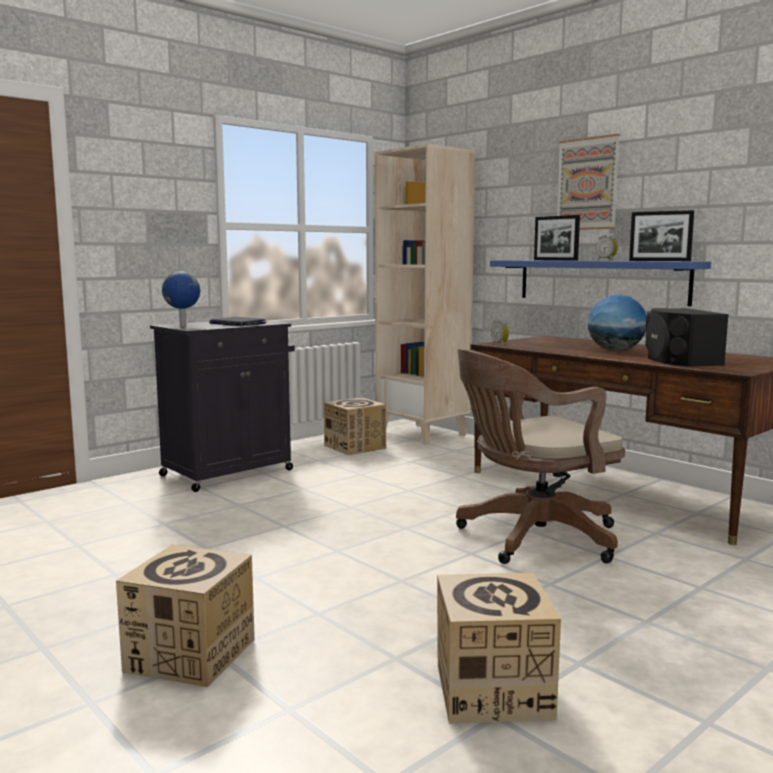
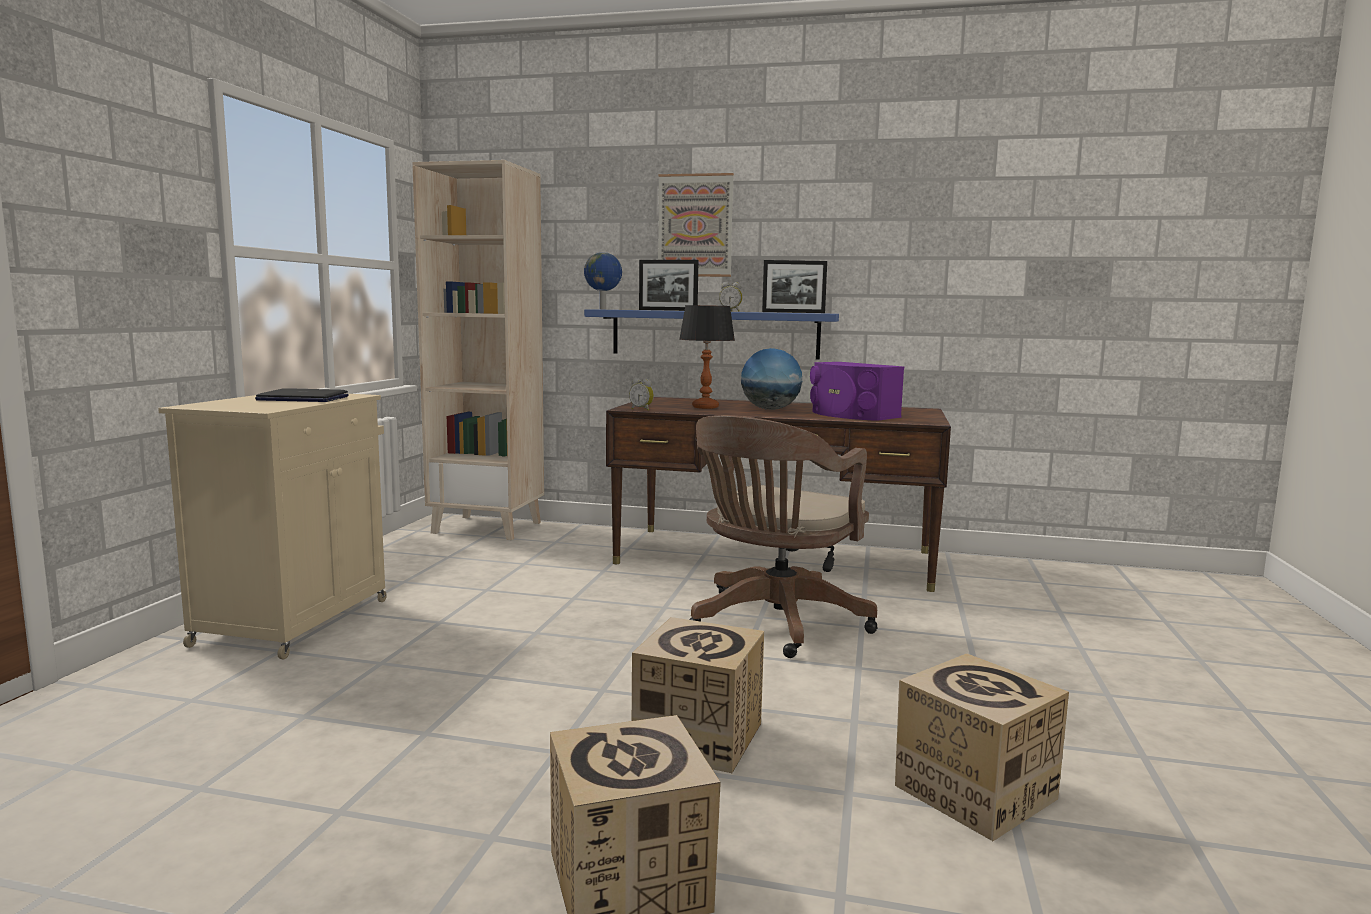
camera: 35 degrees left, 0 degrees up
black cabinet [150,321,295,492] -> beige cabinet [158,393,387,659]
globe [162,271,200,327] -> globe moved to [584,252,622,309]
cardboard box [324,397,386,455] -> cardboard box moved to [632,617,764,773]
black speaker [645,308,729,366] -> purple speaker [810,362,904,421]
none -> table lamp [679,305,735,409]

